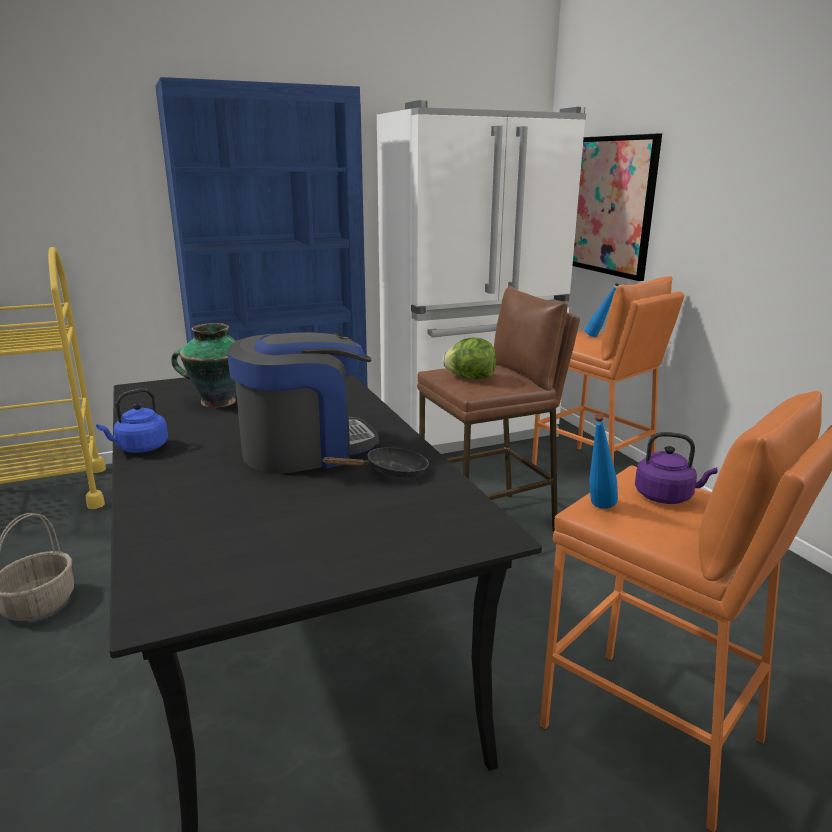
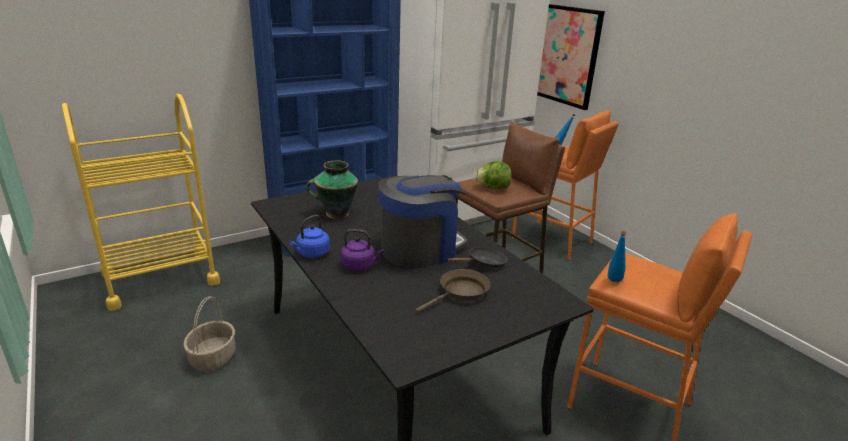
camera: 10 degrees left, 5 degrees up
purple kettle [635,432,718,504] -> purple kettle moved to [341,229,384,271]
none -> brown frying pan [415,269,490,313]

